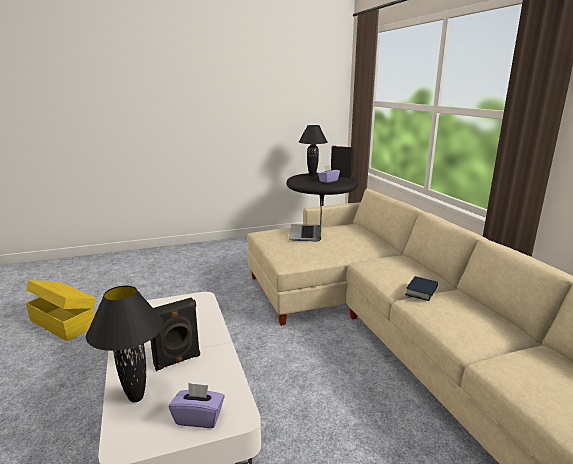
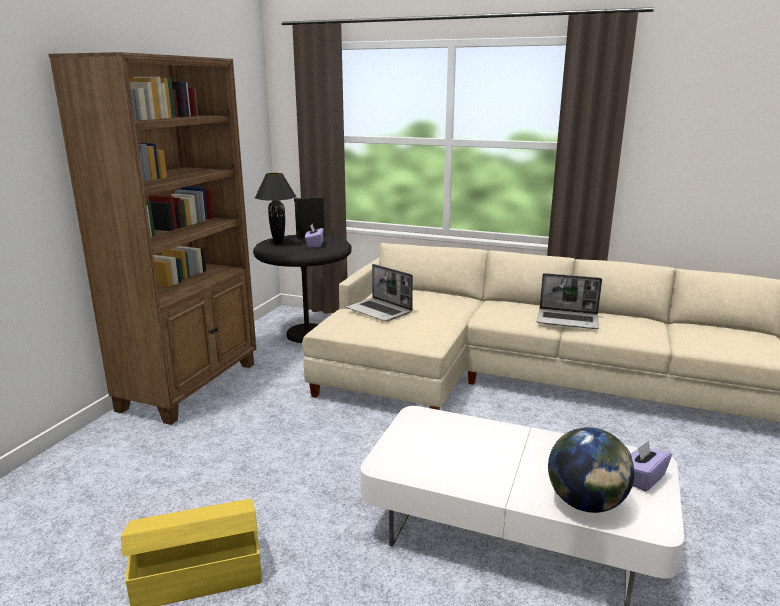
camera: 50 degrees left, 0 degrees up
black table lamp [86,285,164,402] -> globe [548,427,634,513]
black speaker [150,298,200,371] -> none
book [405,276,438,301] -> laptop [537,273,602,329]
none -> brown bookcase [49,52,256,425]

